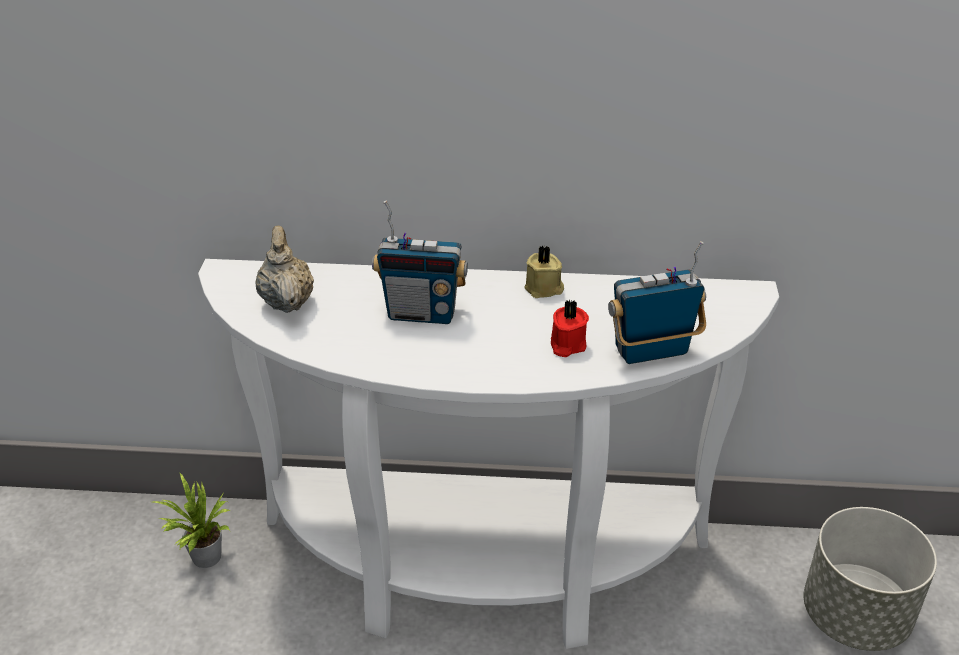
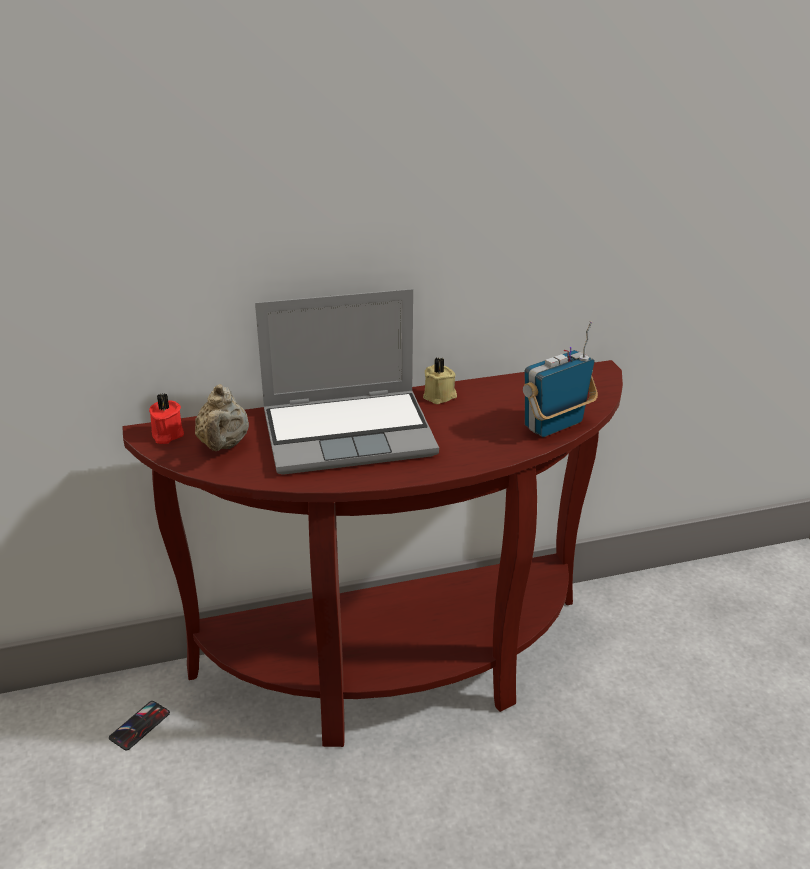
camera: 20 degrees left, 5 degrees down
potted plant [153,473,230,568] -> phone [109,701,170,751]
white console table [198,259,779,649] -> brown console table [122,360,623,747]
beige teapot [255,225,314,313] -> beige teapot turned 150 degrees counterclockwise [195,384,249,451]
radio [372,200,468,324] -> laptop [255,289,439,475]
red candle [551,300,589,357] -> red candle moved to [149,394,184,444]
grey planter [804,507,937,651] -> none

